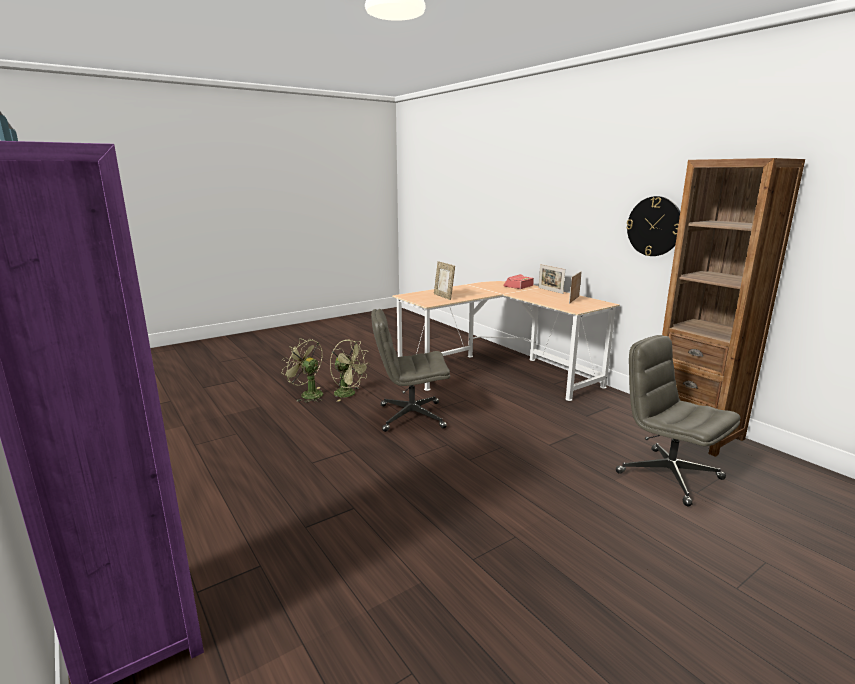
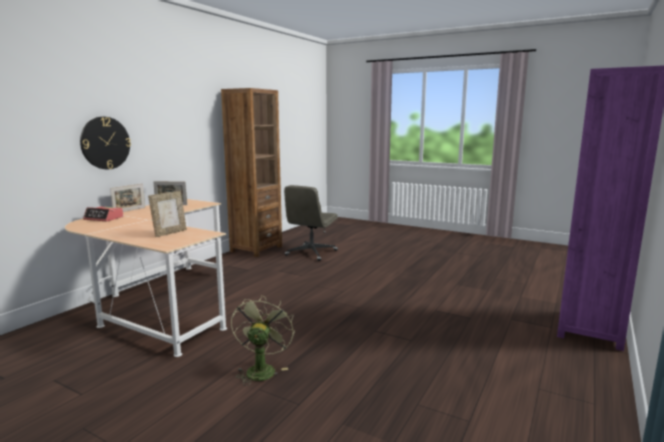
camera: 115 degrees left, 5 degrees down
green fan [282,339,323,403] -> none
grey office chair [371,309,450,432] -> none
wall clock [626,196,680,256] -> wall clock moved to [80,117,131,169]

